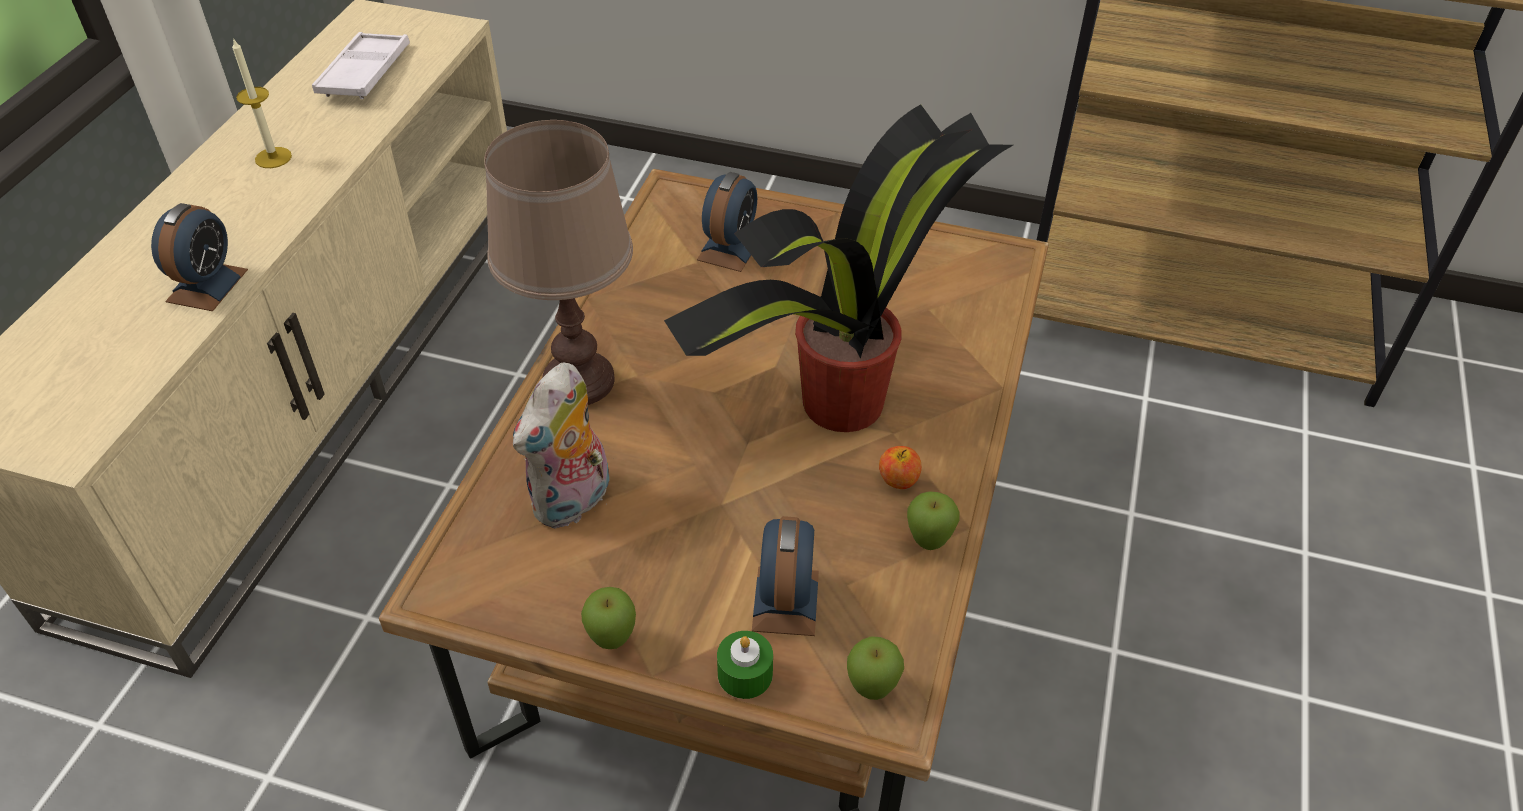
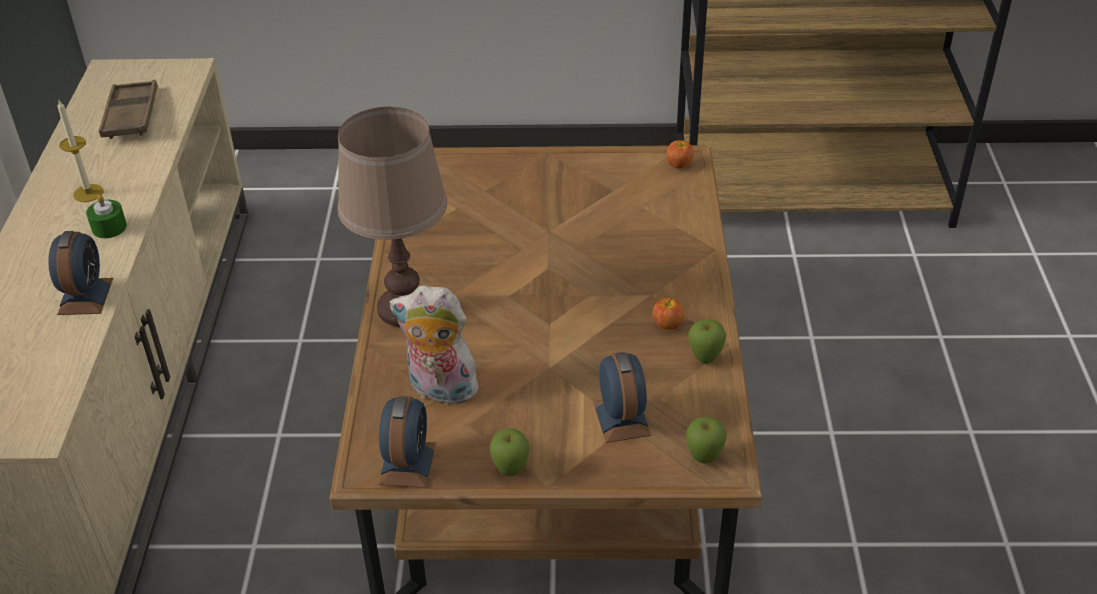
camera: 15 degrees left, 5 degrees down
white tray [312,32,410,99] -> brown tray [99,80,158,139]
plush toy [513,363,610,528] -> plush toy turned 90 degrees clockwise [390,285,481,404]
potted plant [664,104,1013,432] -> none
alarm clock [697,172,757,272] -> alarm clock moved to [379,396,436,488]
green candle [717,631,773,699] -> green candle moved to [86,195,127,238]
none -> apple [667,140,694,169]

